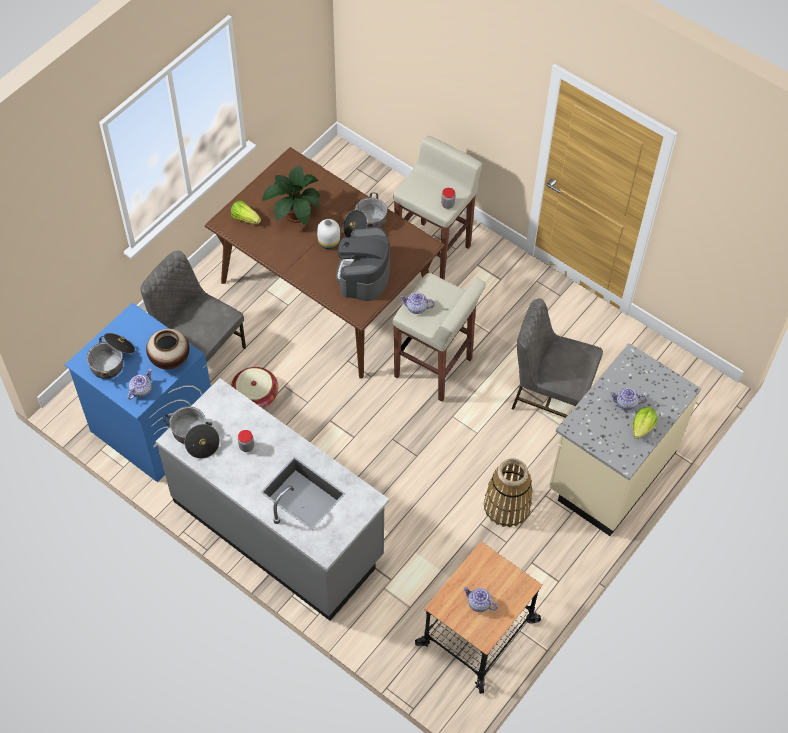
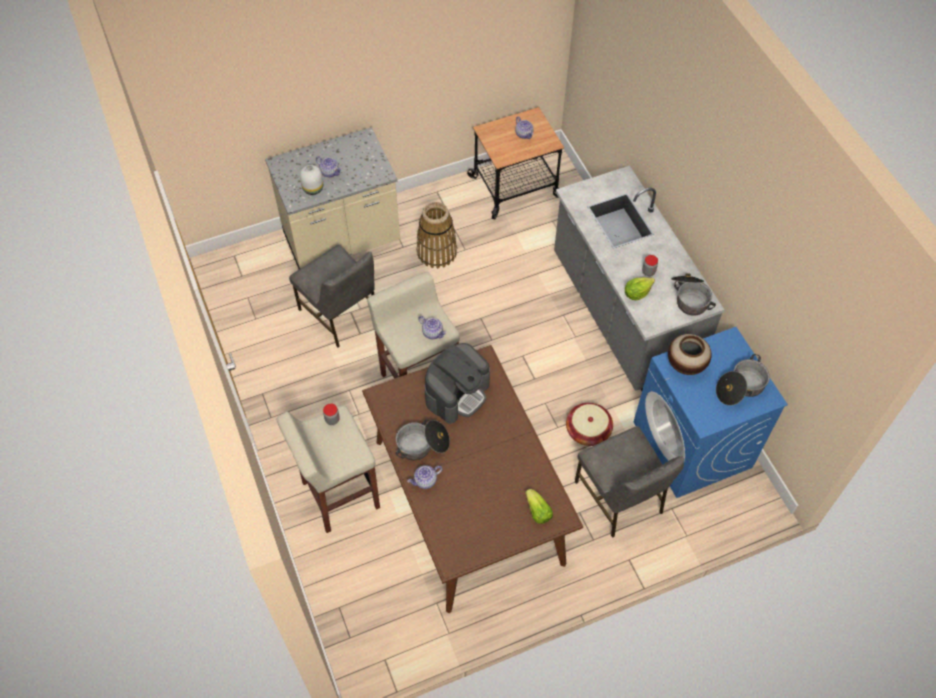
camera: 150 degrees left, 0 degrees up
teapot [127,369,152,400] -> teapot moved to [407,465,443,489]
potted plant [262,165,321,225] -> none
white vase [317,219,340,249] -> white vase moved to [300,165,323,195]
lettuce [632,407,658,439] -> lettuce moved to [625,277,655,300]

